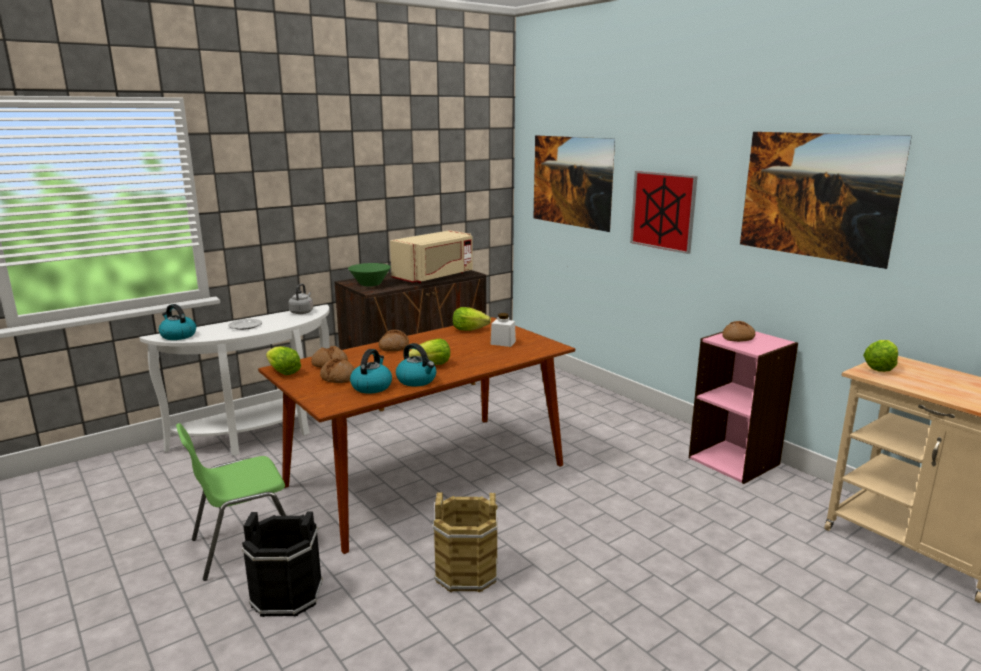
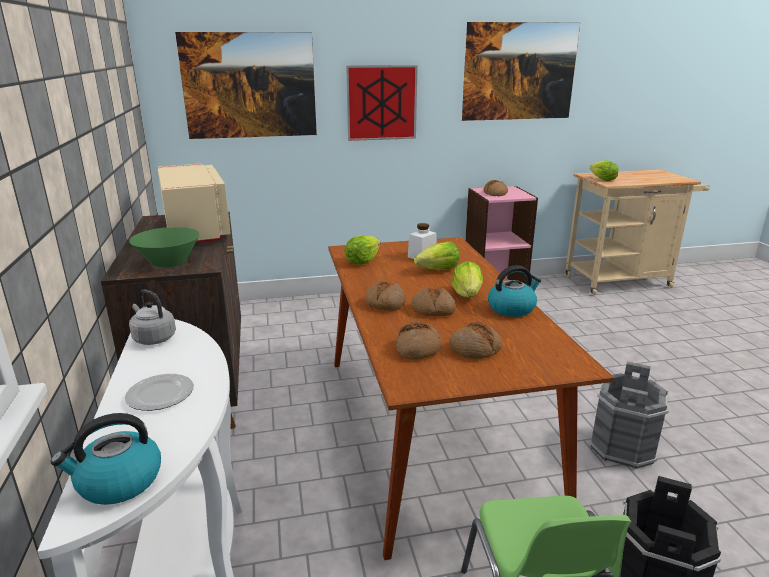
camera: 65 degrees left, 5 degrees up
lettuce [266,346,301,375] -> lettuce moved to [414,241,460,270]
kettle [350,349,392,394] -> none
brown bucket [433,492,497,593] -> grey bucket [589,362,669,469]
none -> bread [411,287,456,316]

